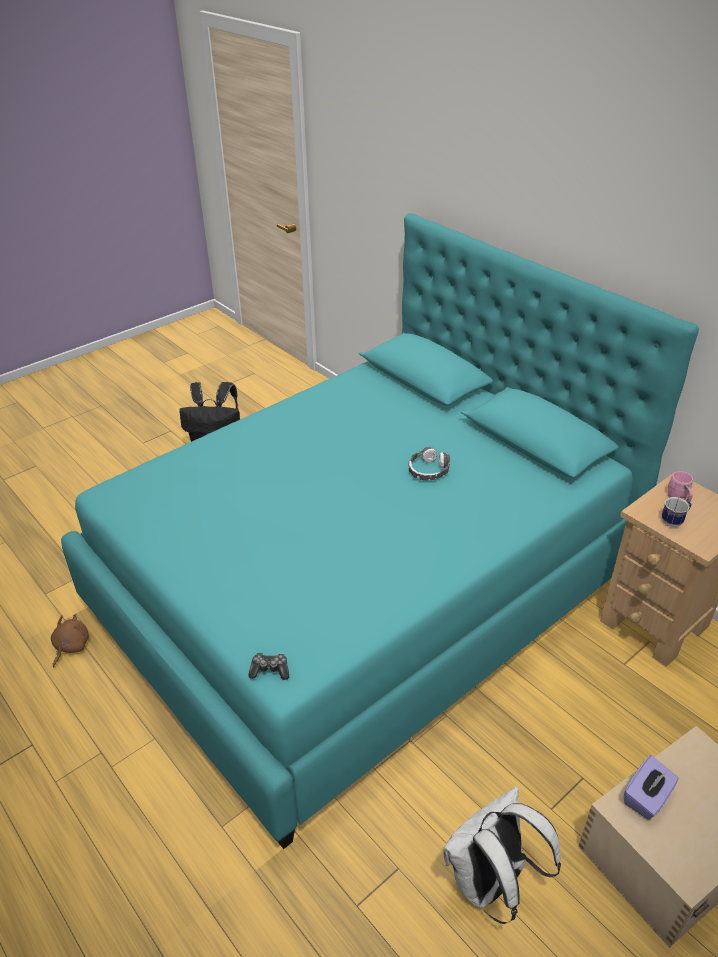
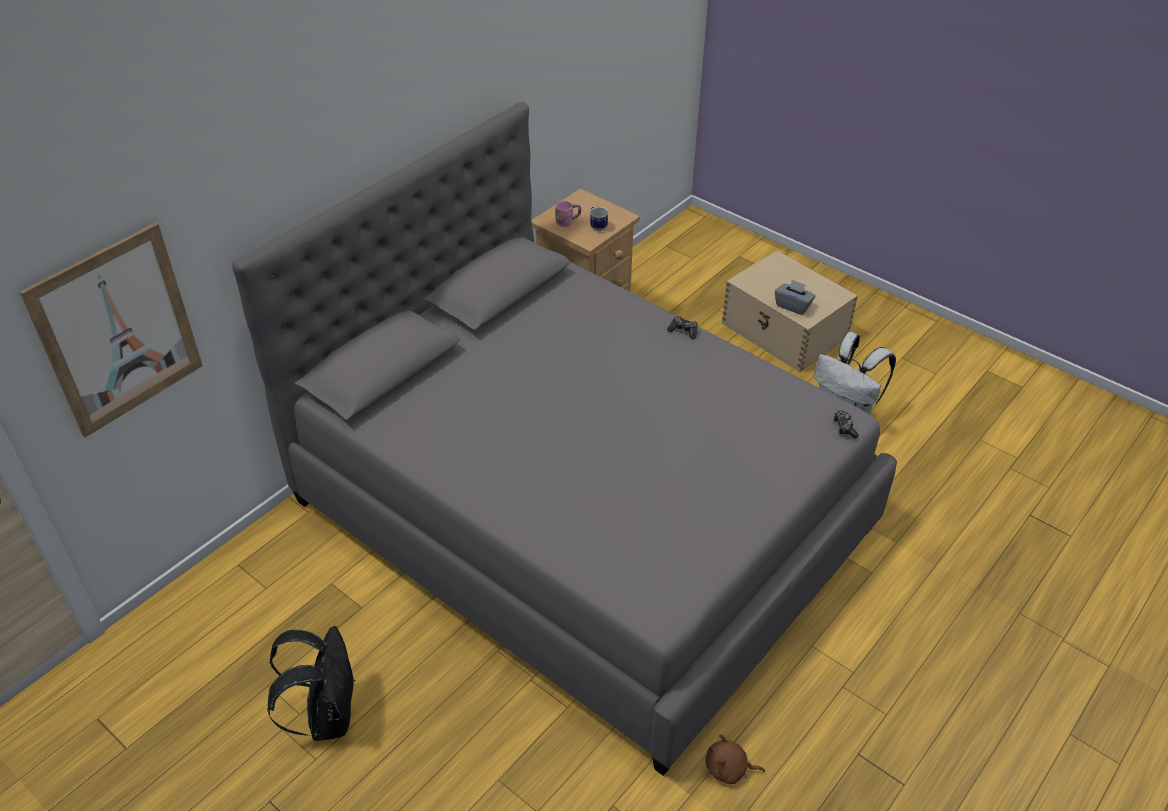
camera: 100 degrees left, 5 degrees up
turquoise bed [61,213,699,849] -> grey bed [232,102,897,776]
headphones [409,447,450,481] -> none
purple tissue box [624,755,679,820] -> grey tissue box [775,279,816,315]
none -> picture [20,222,203,438]
none -> game controller [667,316,698,339]

